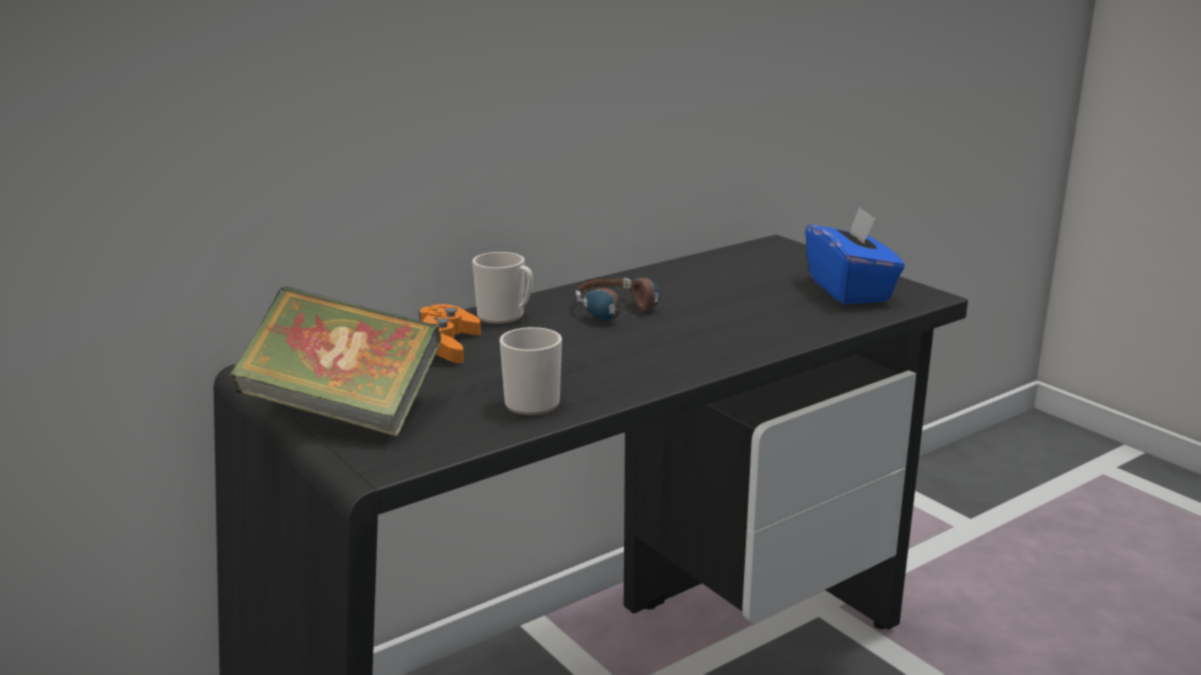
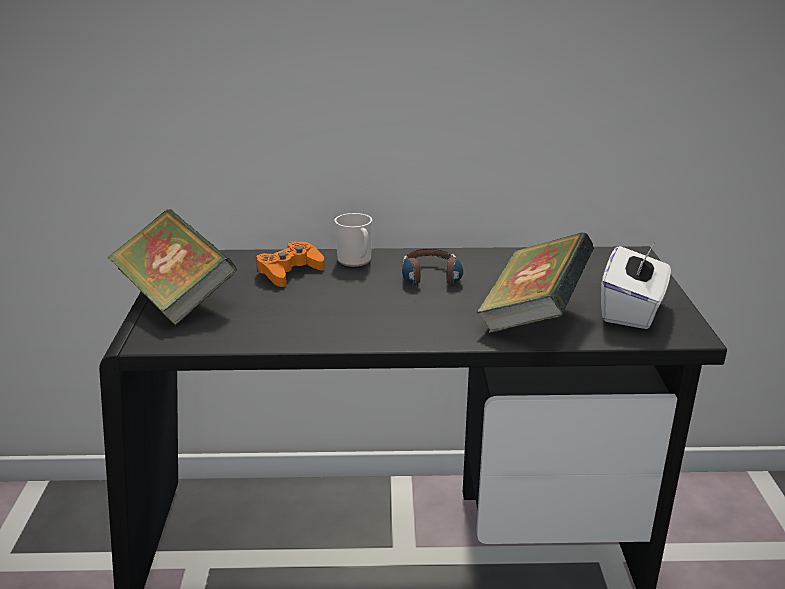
camera: 35 degrees right, 5 degrees up
mug [500,327,562,415] -> none
blue tissue box [805,207,905,305] -> white tissue box [601,241,671,329]
none -> book [477,232,594,333]

